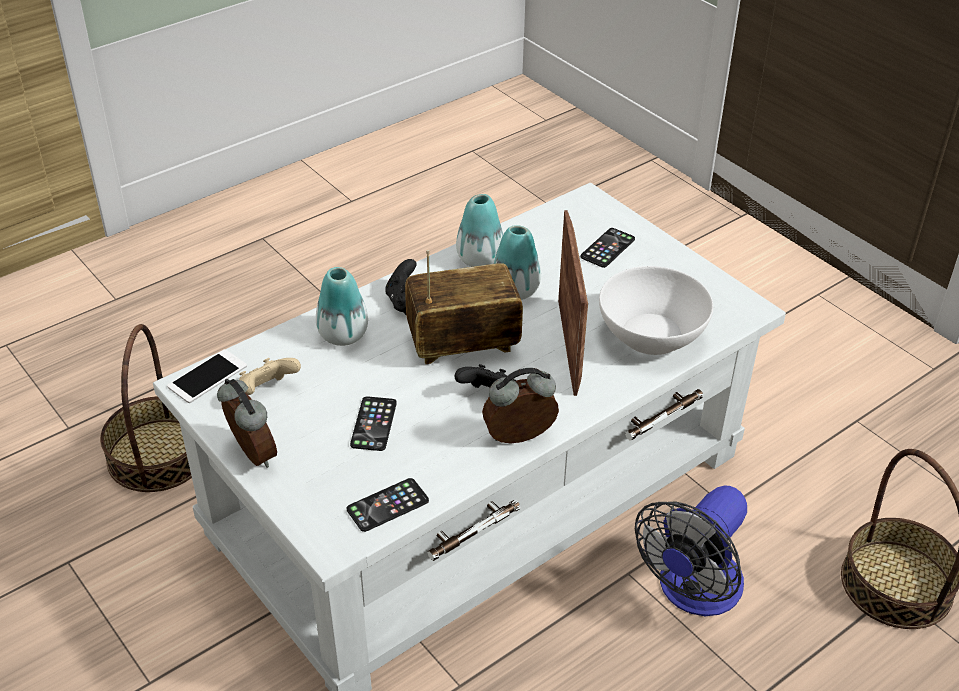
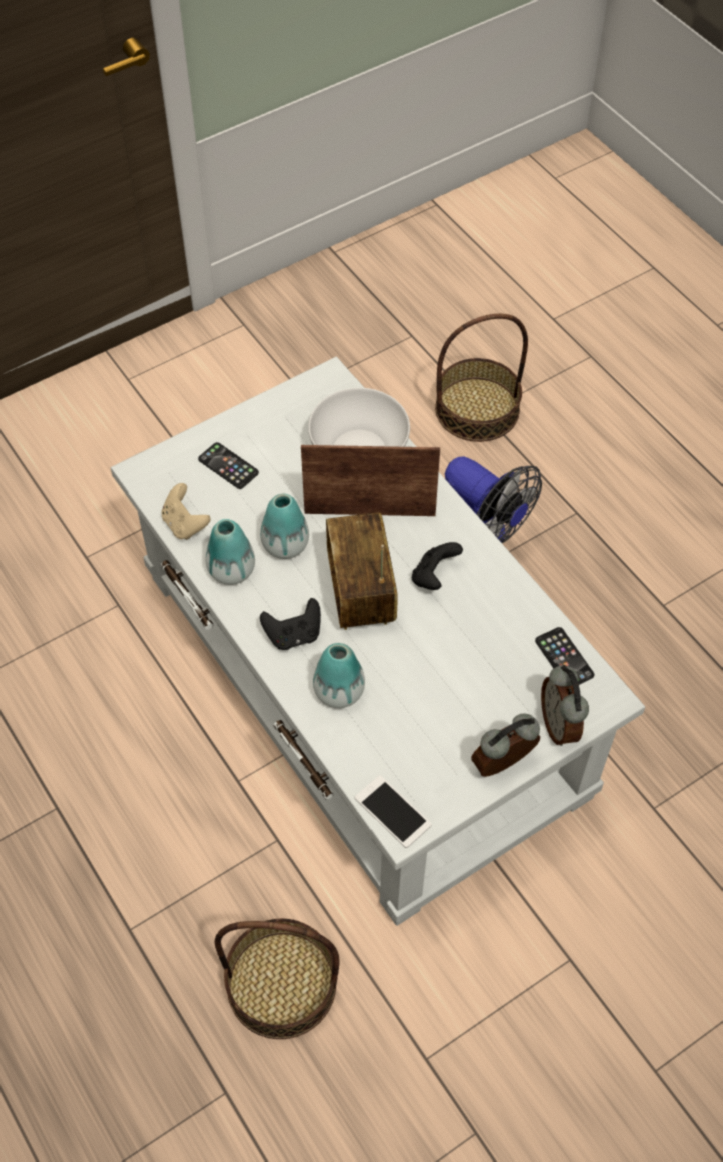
camera: 85 degrees left, 15 degrees up
beige game controller [239,358,301,395] -> beige game controller moved to [162,483,211,540]
phone [350,396,397,451] -> none
alarm clock [482,368,559,443] -> alarm clock moved to [541,665,589,746]

